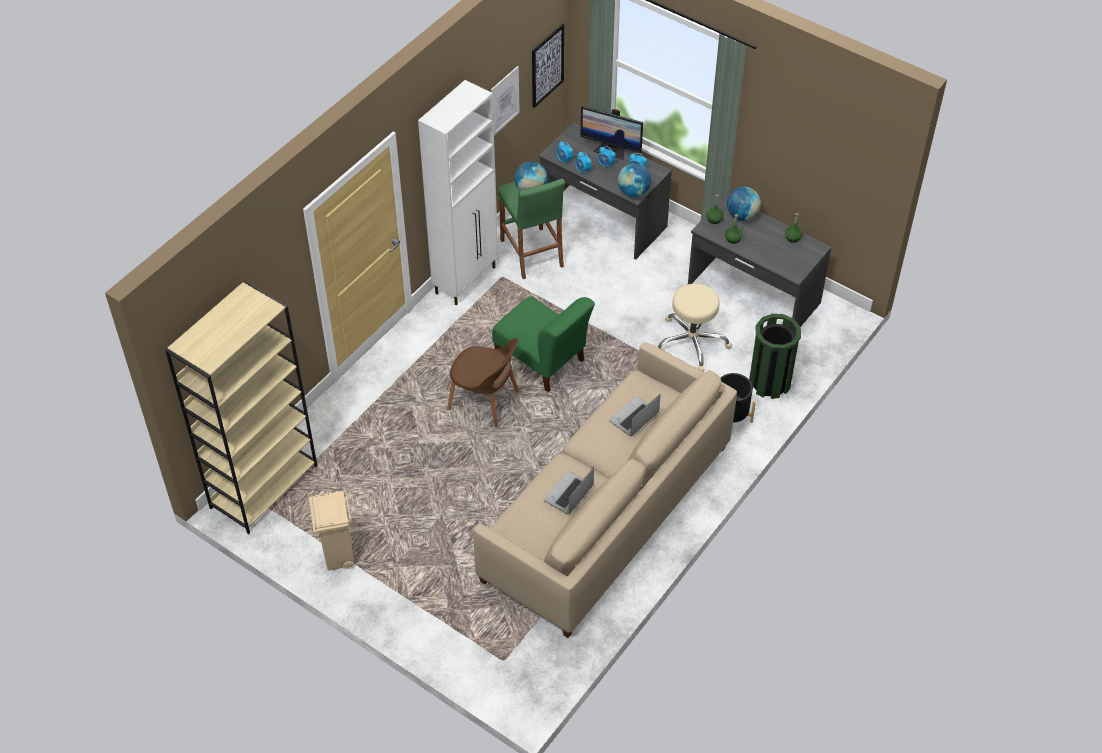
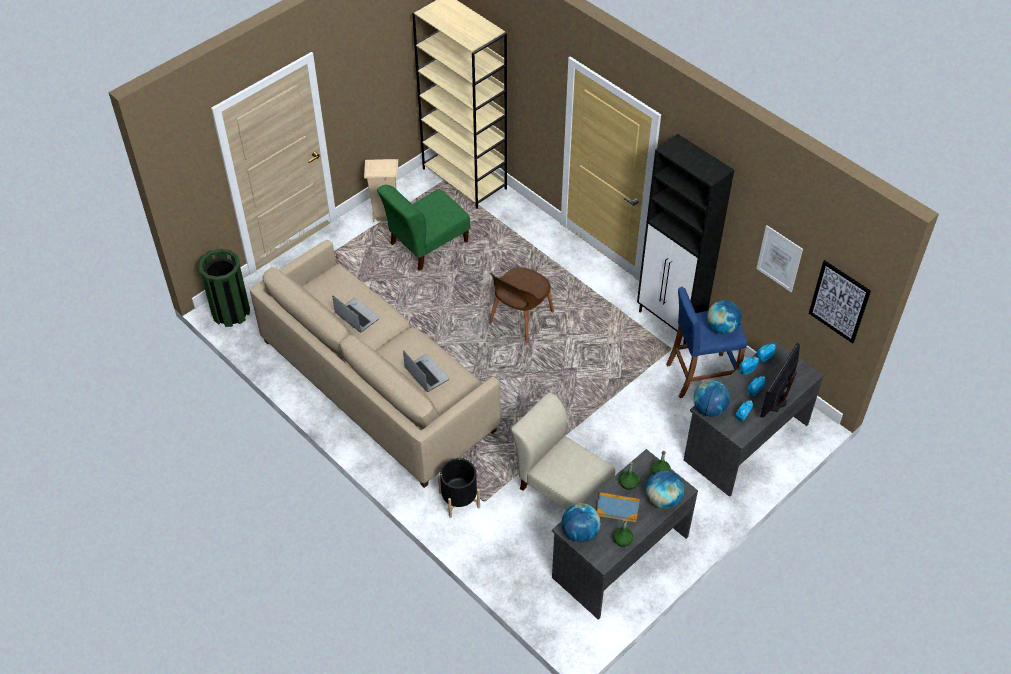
camera: 100 degrees right, 0 degrees up
white cabinet [418,80,498,306] -> black cabinet [637,134,734,344]
green chair [492,296,595,392] -> green chair moved to [377,185,470,271]
green stool [498,179,565,279] -> blue stool [666,287,747,398]
beige stool [658,284,732,372] -> beige chair [511,392,615,510]
green trash can [749,314,801,399] -> green trash can moved to [198,249,250,327]
none -> globe [562,503,600,542]
none -> book [596,493,640,523]

